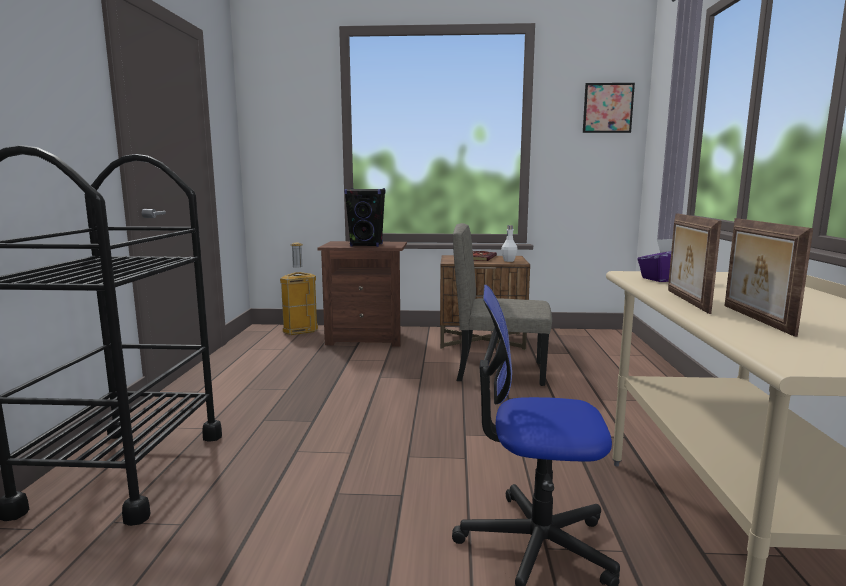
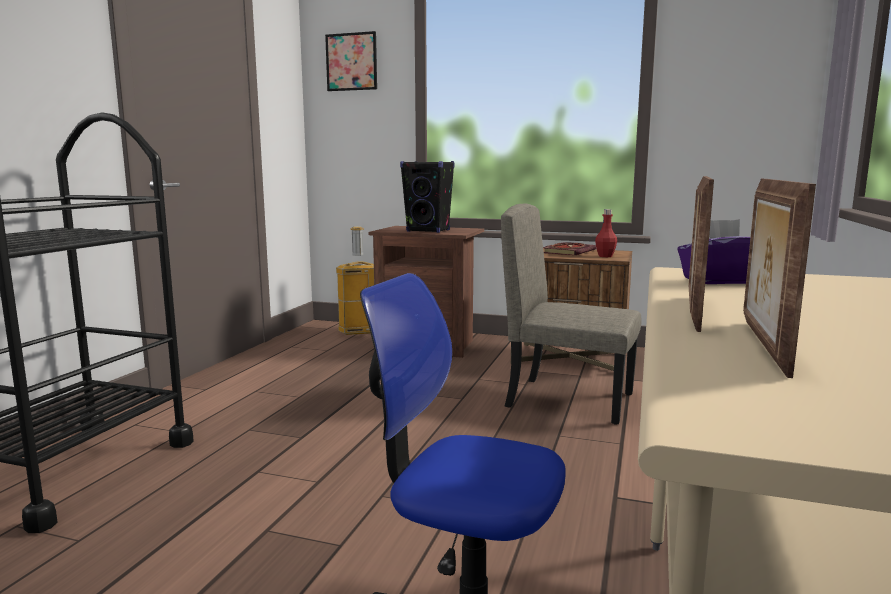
camera: 15 degrees right, 0 degrees up
white bottle [501,225,518,262] -> red bottle [595,209,617,257]
picture [583,83,635,133] -> picture moved to [325,31,377,91]

